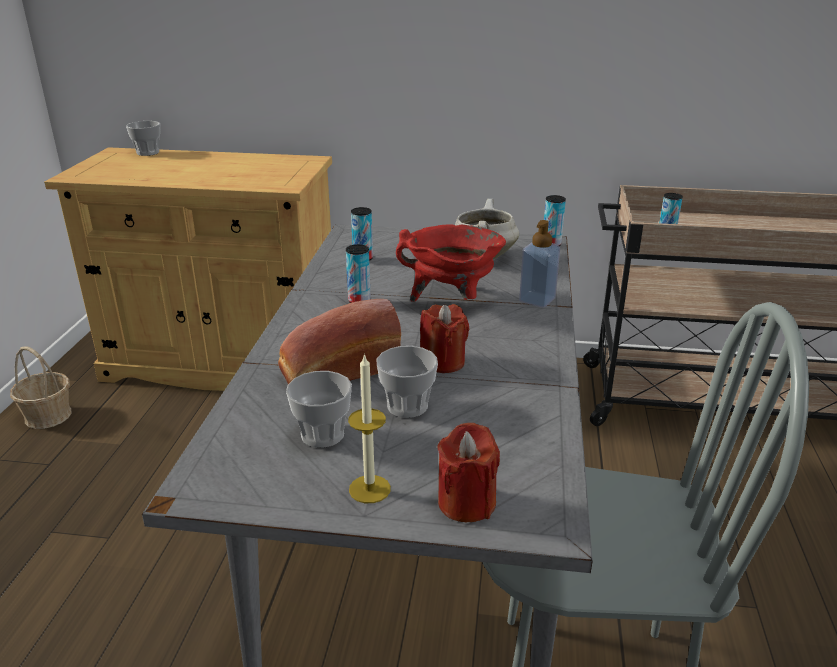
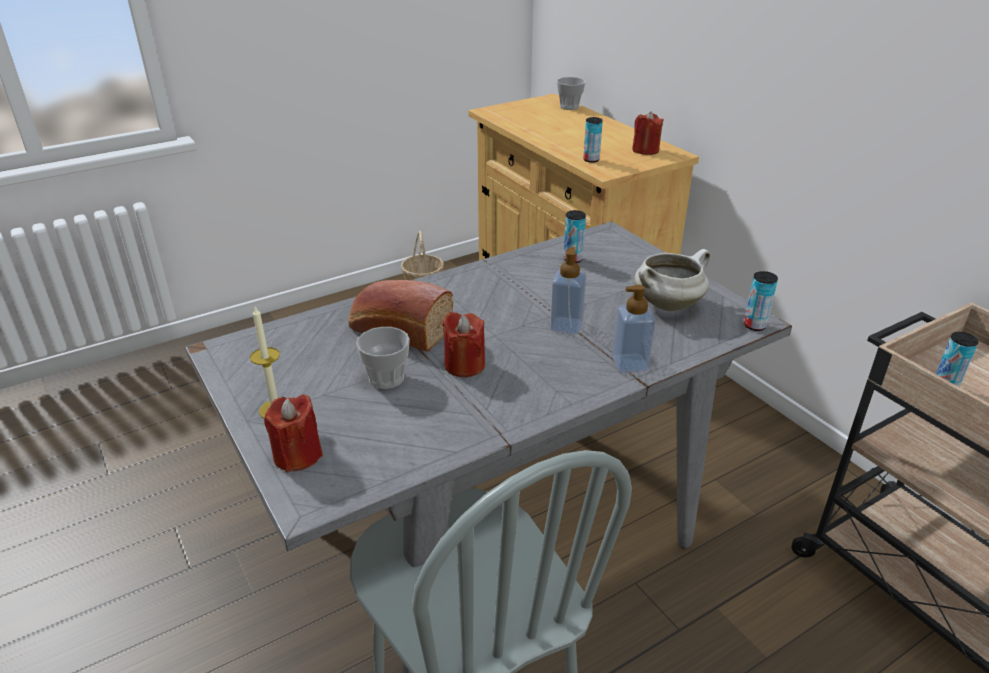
camera: 50 degrees right, 5 degrees up
cup [286,371,352,448] -> none
can [346,244,371,303] -> can moved to [583,117,603,163]
red cooking pot [396,224,506,302] -> soap dispenser [550,247,587,335]
none -> red candle [632,111,664,155]

